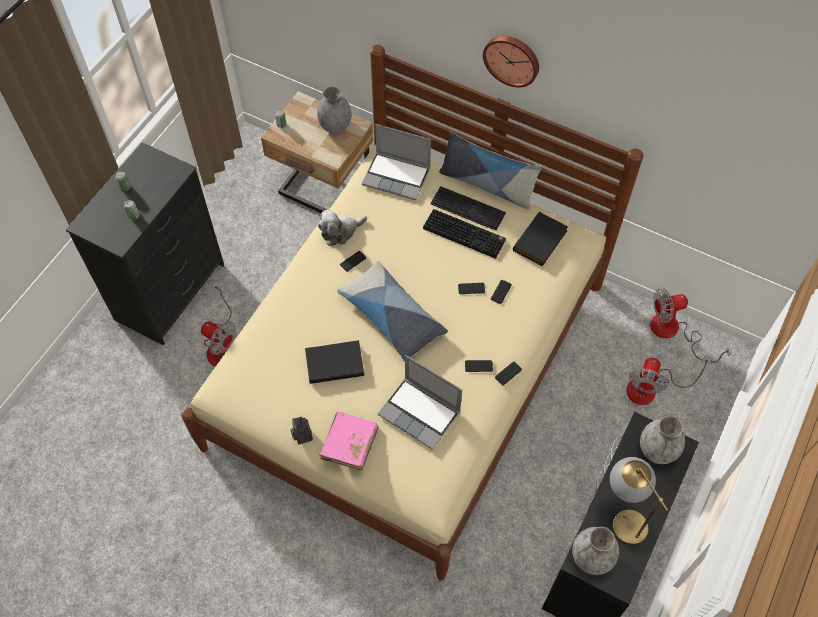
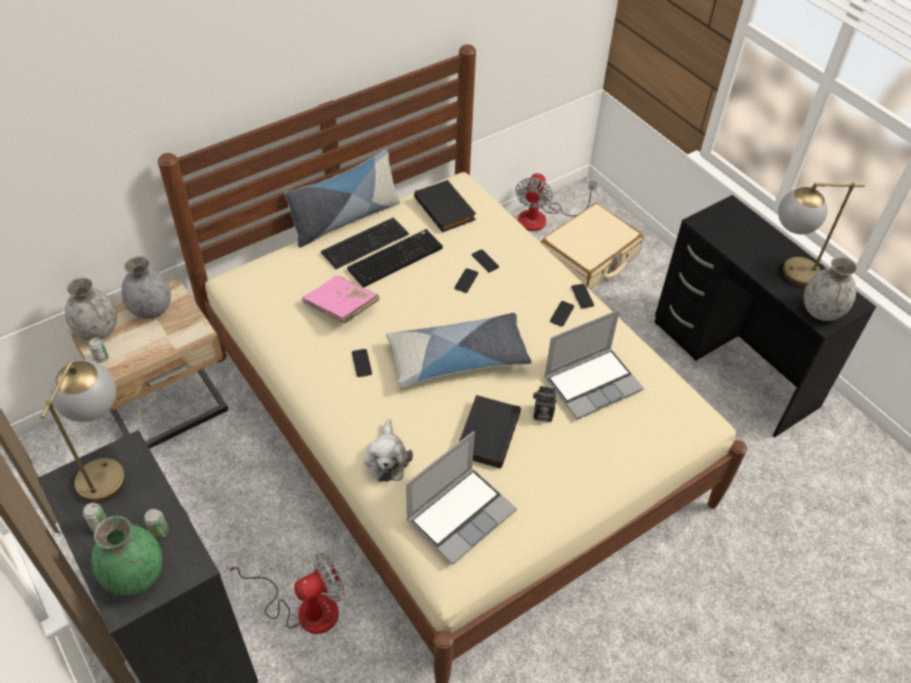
camera: 65 degrees left, 10 degrees down
camera [290,417,313,444] -> camera moved to [533,386,556,422]
plush toy [318,209,367,246] -> plush toy moved to [364,419,413,482]
pink book [320,411,379,471] -> pink book moved to [302,276,380,323]
laptop [362,124,431,200] -> laptop moved to [406,431,517,565]
wall clock [483,36,539,87] -> none
fan [626,356,712,405] -> beige suitcase [541,203,643,290]
grey vase [640,416,685,464] -> grey vase moved to [65,277,117,341]
none -> table lamp [41,360,126,503]
none -> green vase [91,516,162,596]

